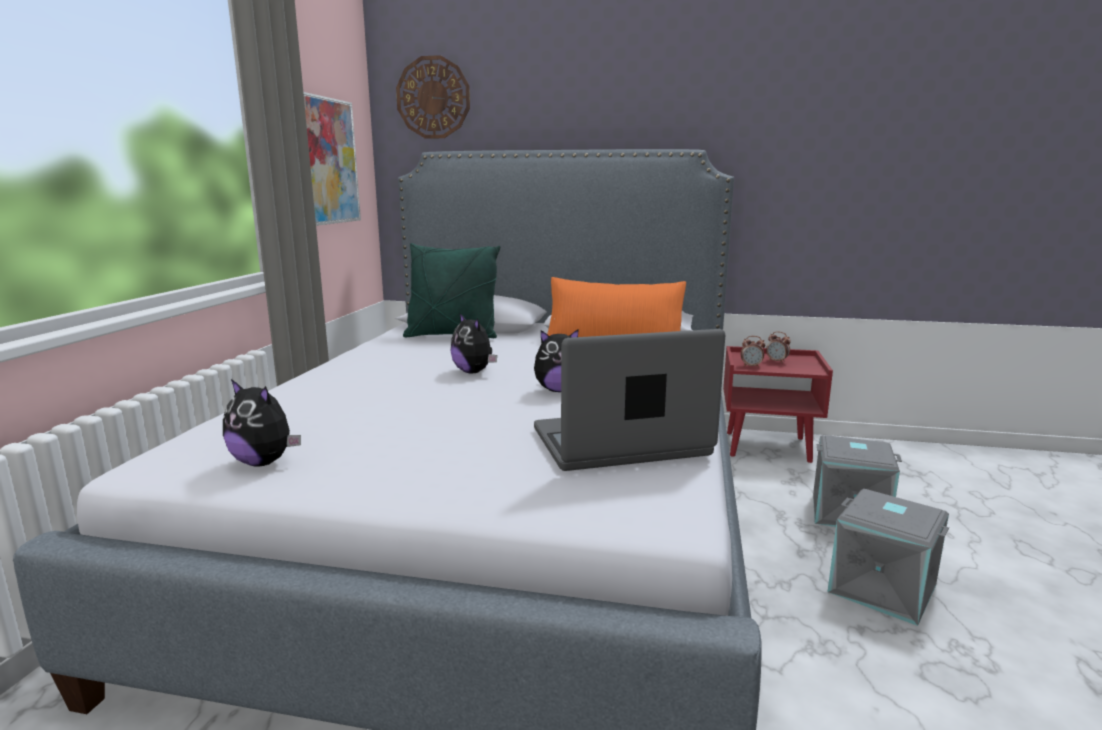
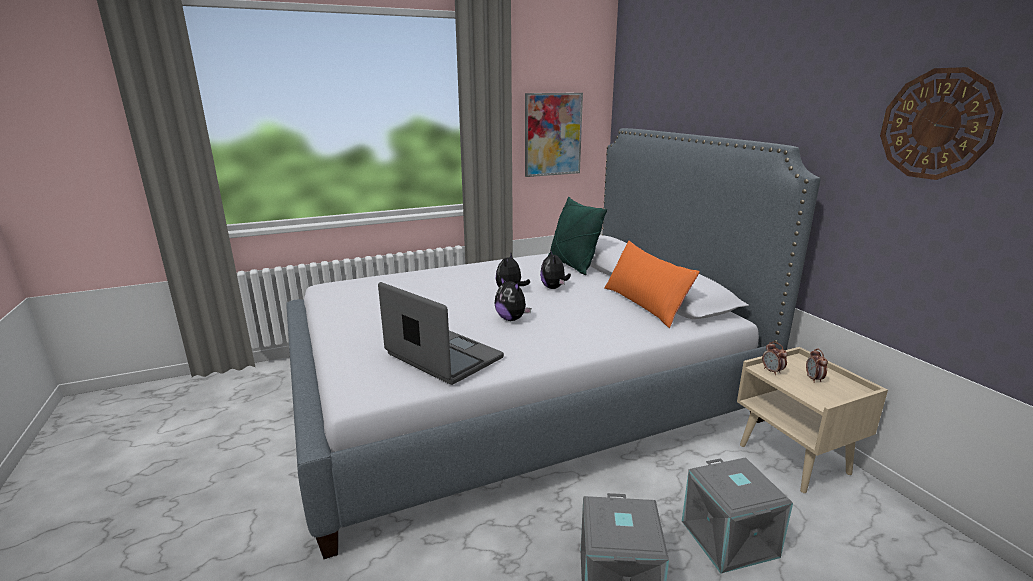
camera: 55 degrees right, 5 degrees up
plush toy [223,379,301,466] -> plush toy moved to [540,250,571,289]
wall clock [396,55,470,139] -> wall clock moved to [880,67,1003,180]
red nightstand [723,346,833,463] -> beige nightstand [737,347,888,493]

